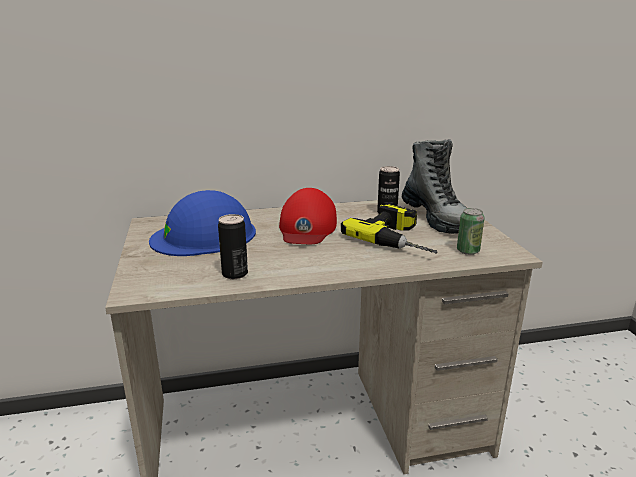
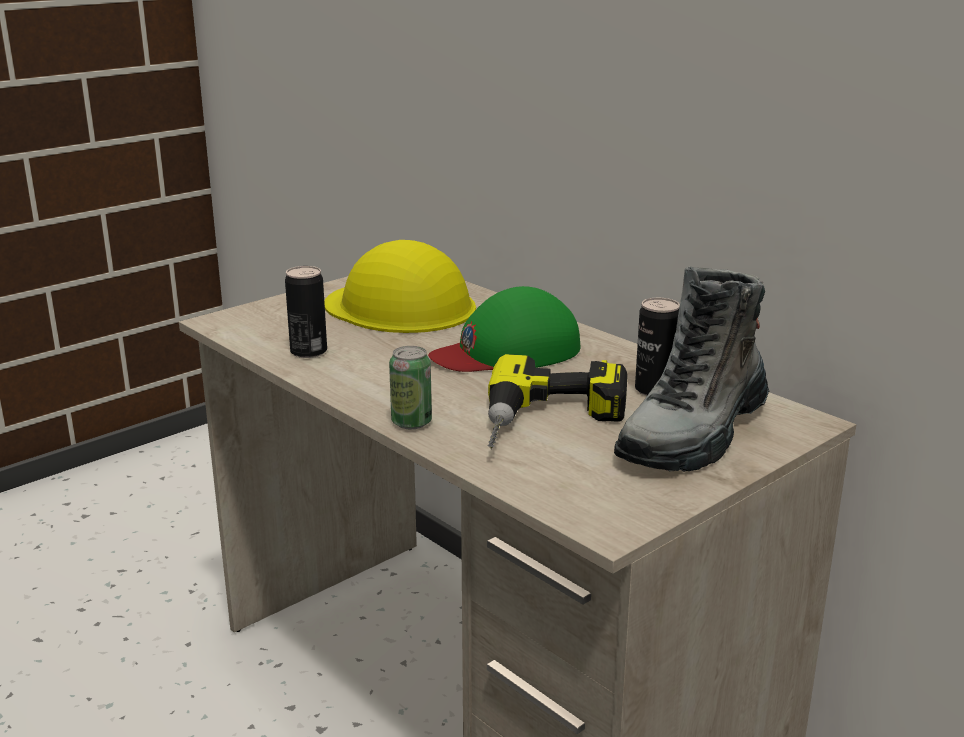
camera: 60 degrees right, 0 degrees up
blue hard hat [149,190,256,256] -> yellow hard hat [324,240,476,333]
red cap [279,188,337,244] -> green cap [428,286,580,372]
can [457,208,485,255] -> can moved to [389,346,432,429]

